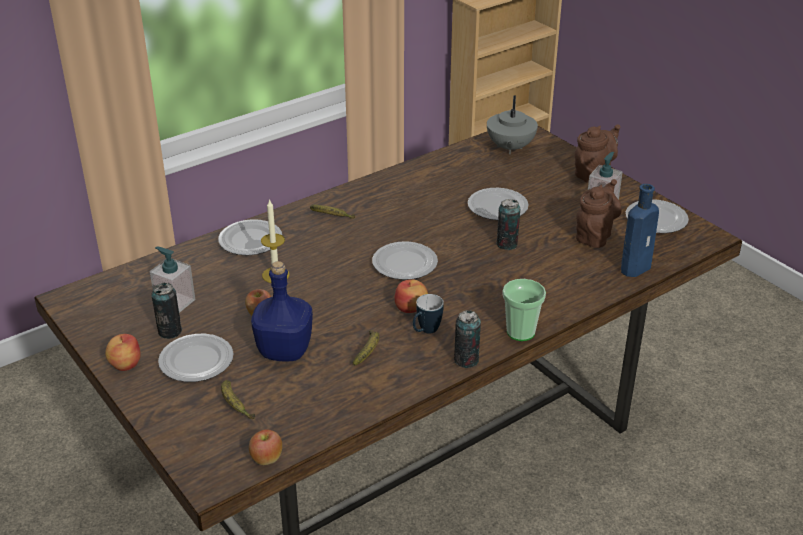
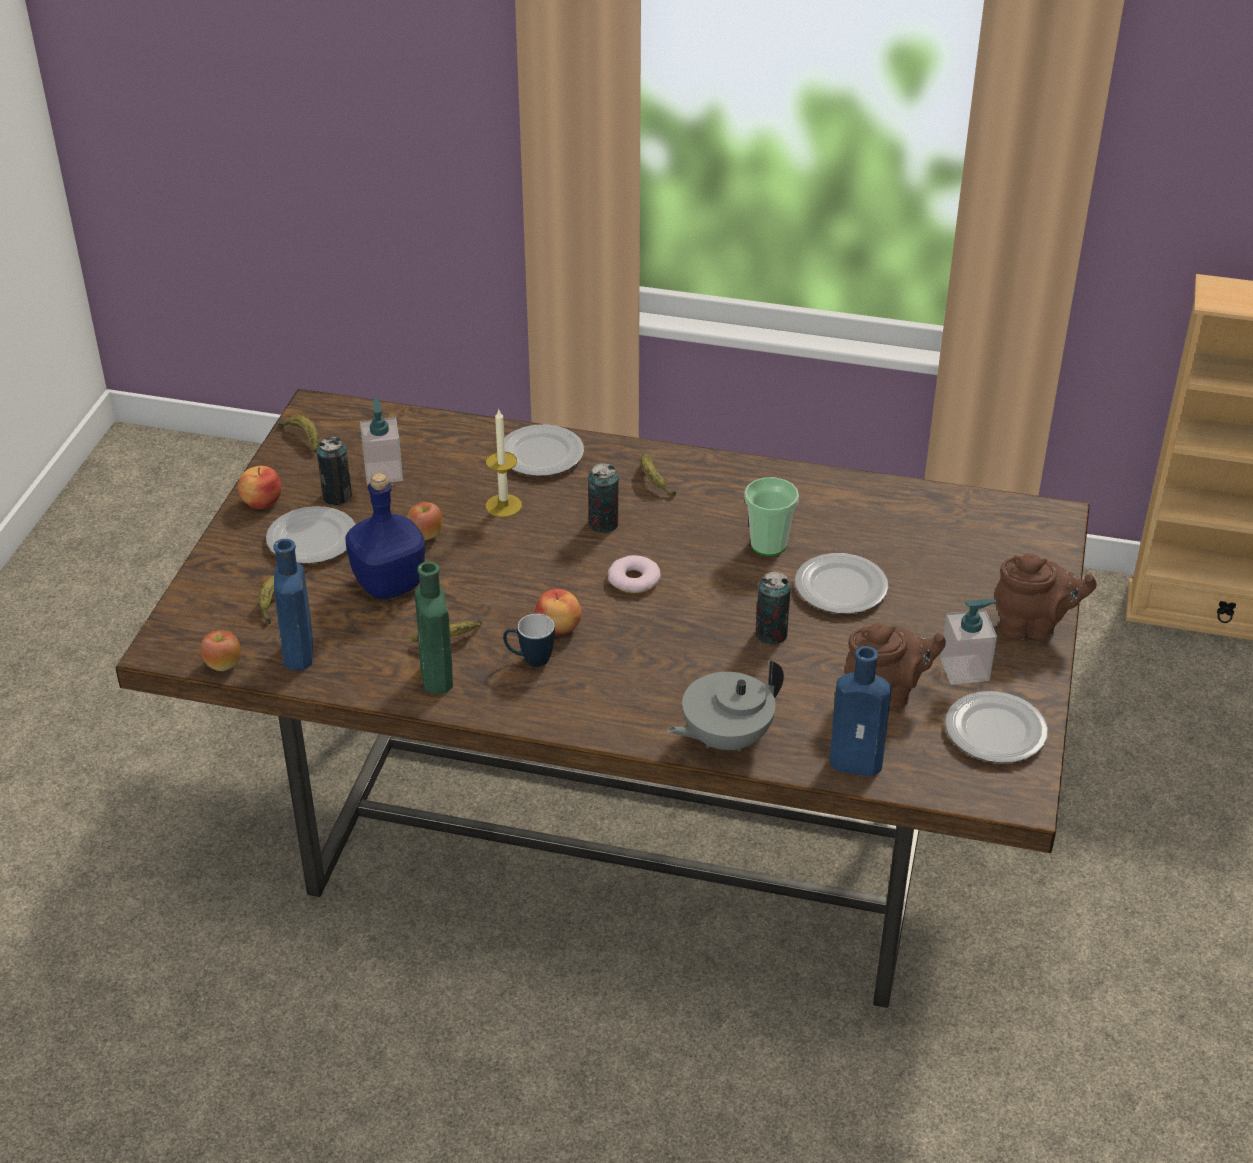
camera: 50 degrees right, 5 degrees up
plate [372,241,438,280] -> donut [608,555,661,593]
can [454,310,481,368] -> can moved to [588,463,618,533]
grey teapot [487,95,538,154] -> grey teapot moved to [667,660,784,751]
cup [502,279,546,341] -> cup moved to [745,477,799,556]
none -> blue bottle [273,539,313,670]
none -> banana [278,415,319,453]
none -> green bottle [415,561,453,694]

